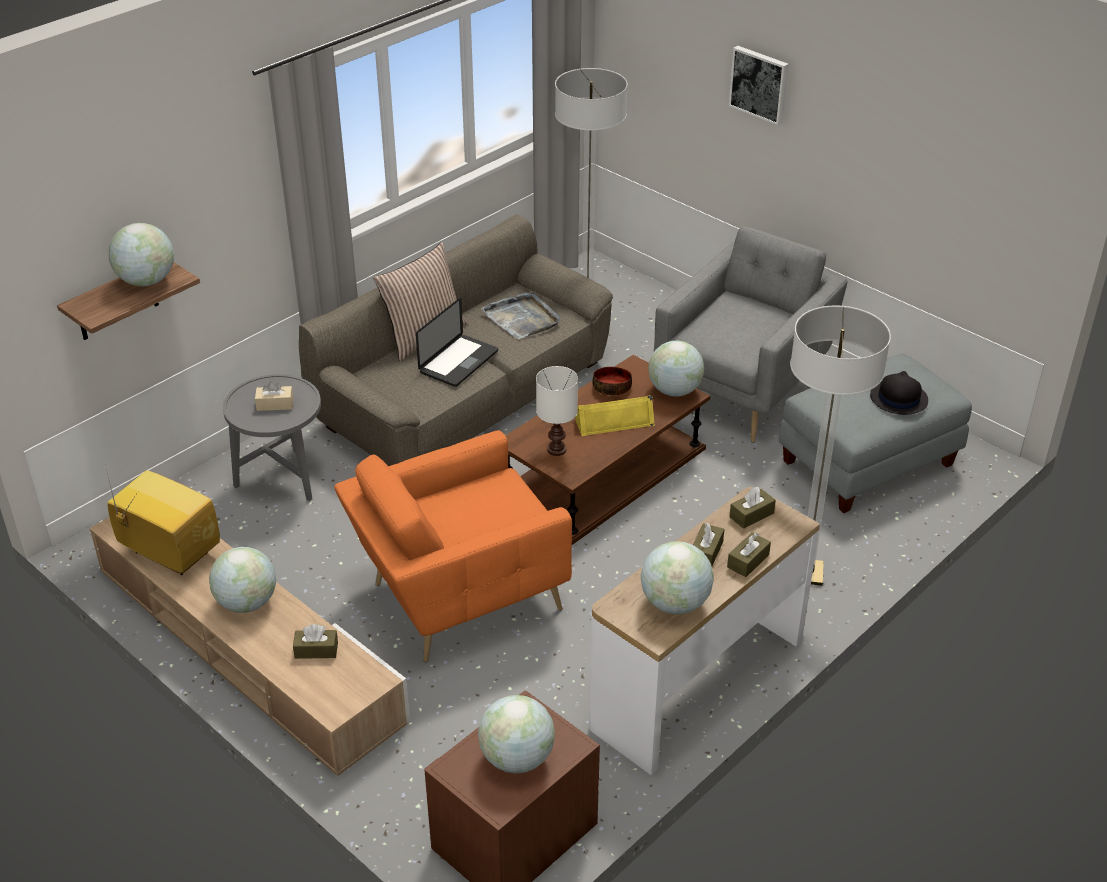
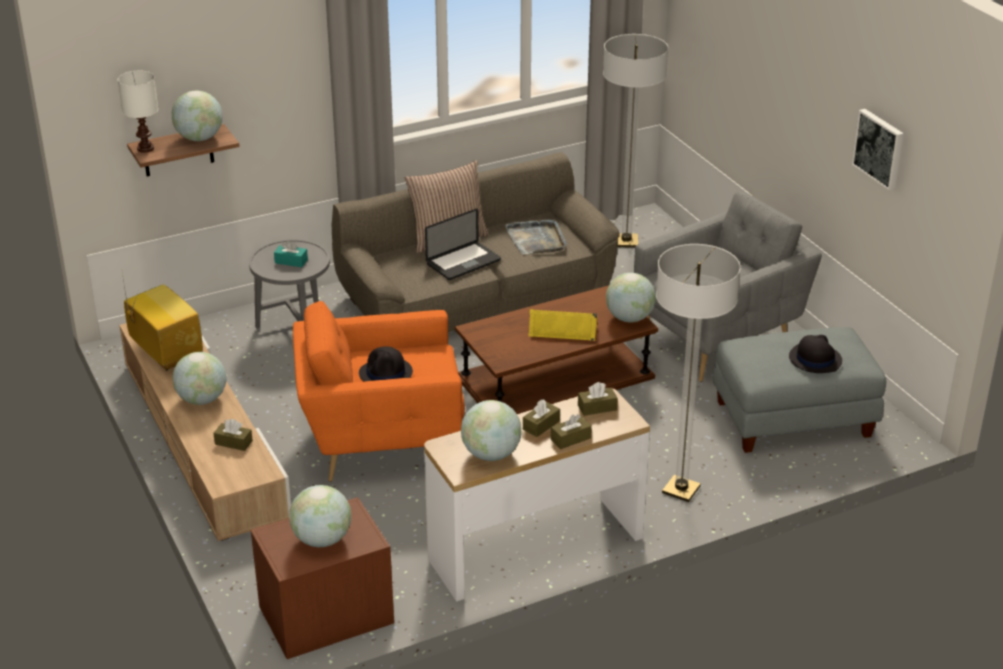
camera: 20 degrees right, 5 degrees down
beige tissue box [255,381,293,411] -> turquoise tissue box [274,240,308,267]
white table lamp [536,366,578,456] -> white table lamp moved to [118,71,158,153]
bowl [592,367,632,396] -> none
picture [729,46,789,125] -> picture moved to [852,109,904,191]
none -> black hat [359,346,413,382]

